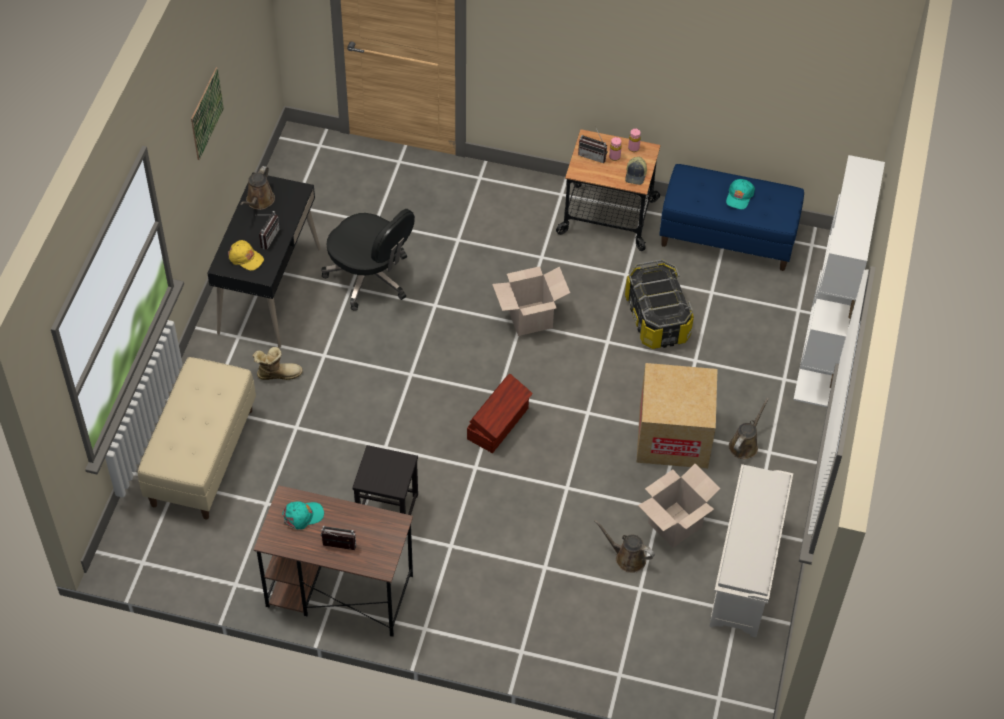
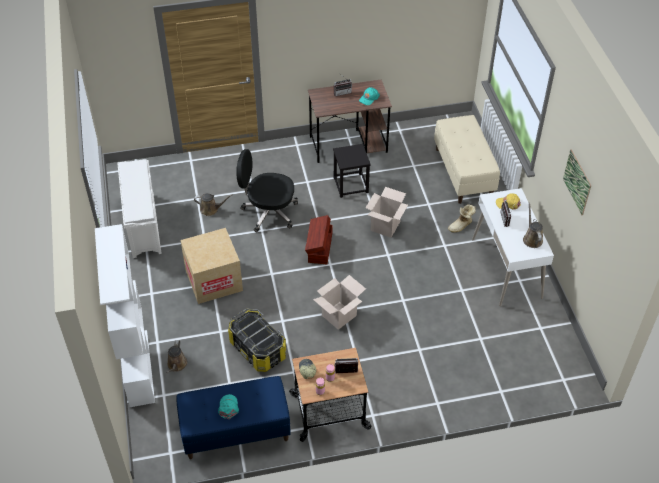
camera: 155 degrees right, 5 degrees down
black desk [207,172,321,348] -> white desk [472,188,554,306]
black office chair [321,209,415,311] -> black office chair moved to [236,149,298,232]
cardboard box [638,464,721,548] -> cardboard box moved to [365,187,408,238]
brown watering can [729,398,769,459] -> brown watering can moved to [167,340,188,373]

